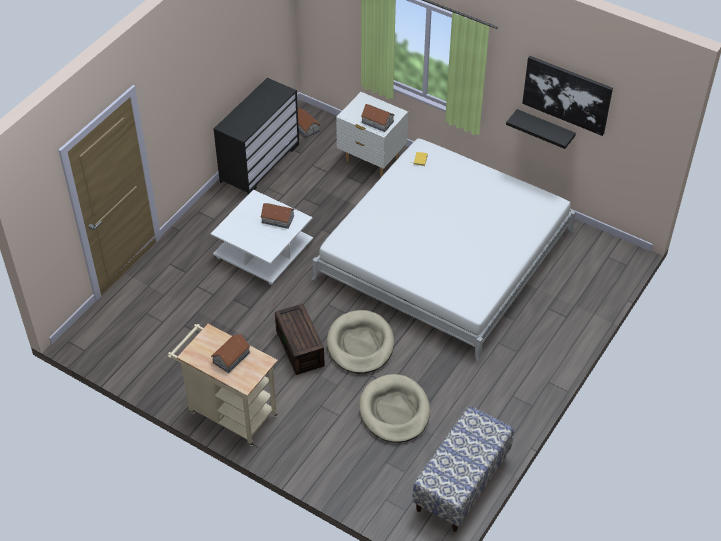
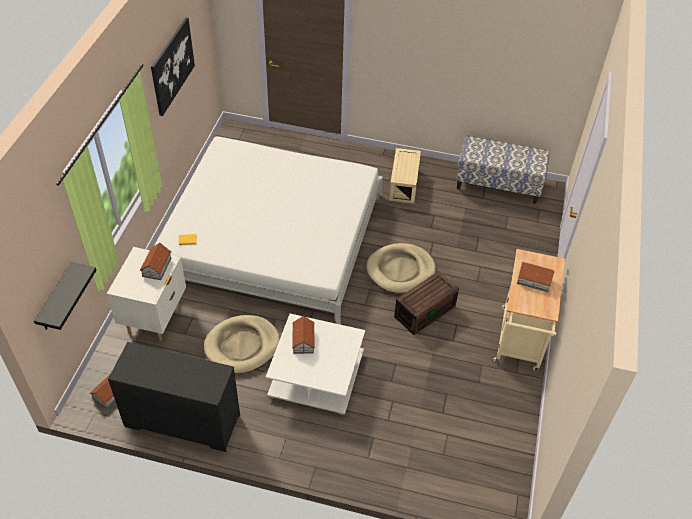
camera: 110 degrees left, 0 degrees up
beige dog bed [359,374,430,443] -> beige dog bed moved to [204,315,280,374]
black shelf [506,109,576,149] -> black shelf moved to [34,262,96,330]
none -> beige storage box [389,148,421,204]

